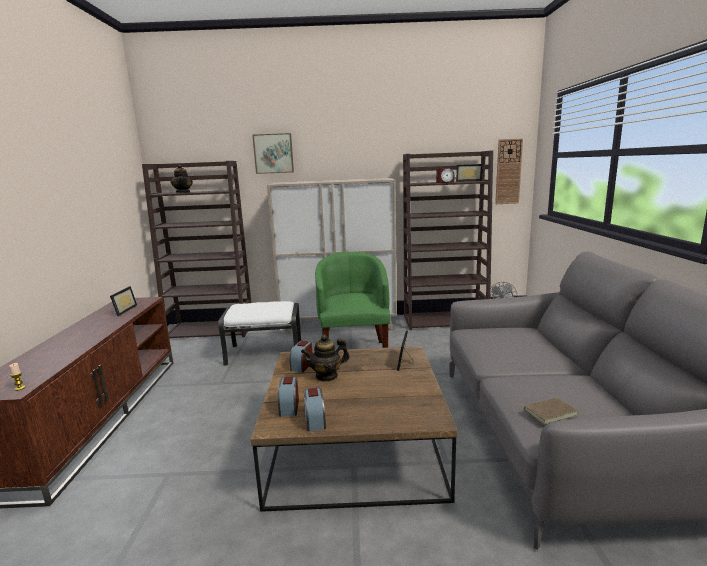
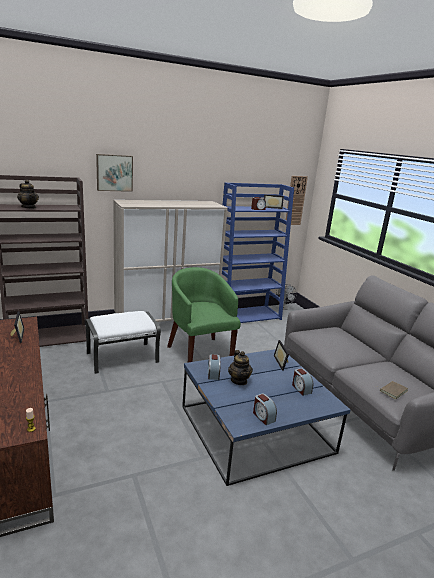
camera: 25 degrees left, 5 degrees up
brown coffee table [251,346,458,512] -> blue coffee table [182,349,350,486]
alarm clock [277,376,299,416] -> alarm clock moved to [292,368,313,396]
teapot [301,334,349,382] -> teapot turned 60 degrees counterclockwise [228,350,253,385]
brown bookcase [403,150,493,330] -> blue bookcase [222,182,294,323]

